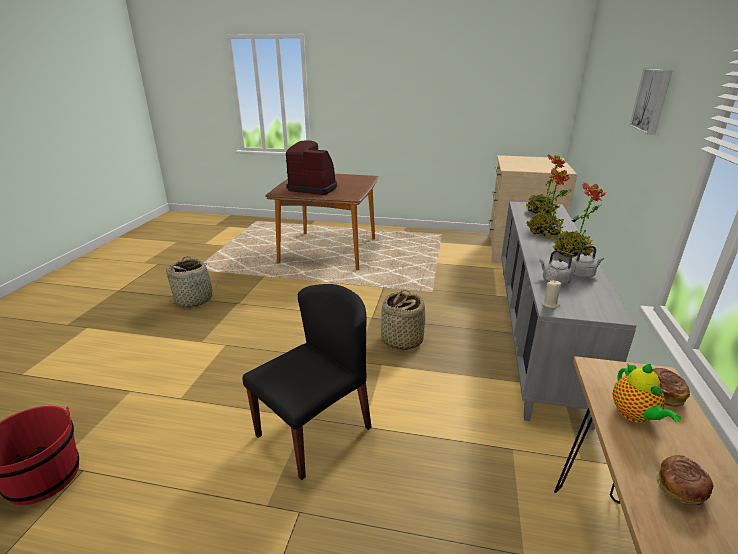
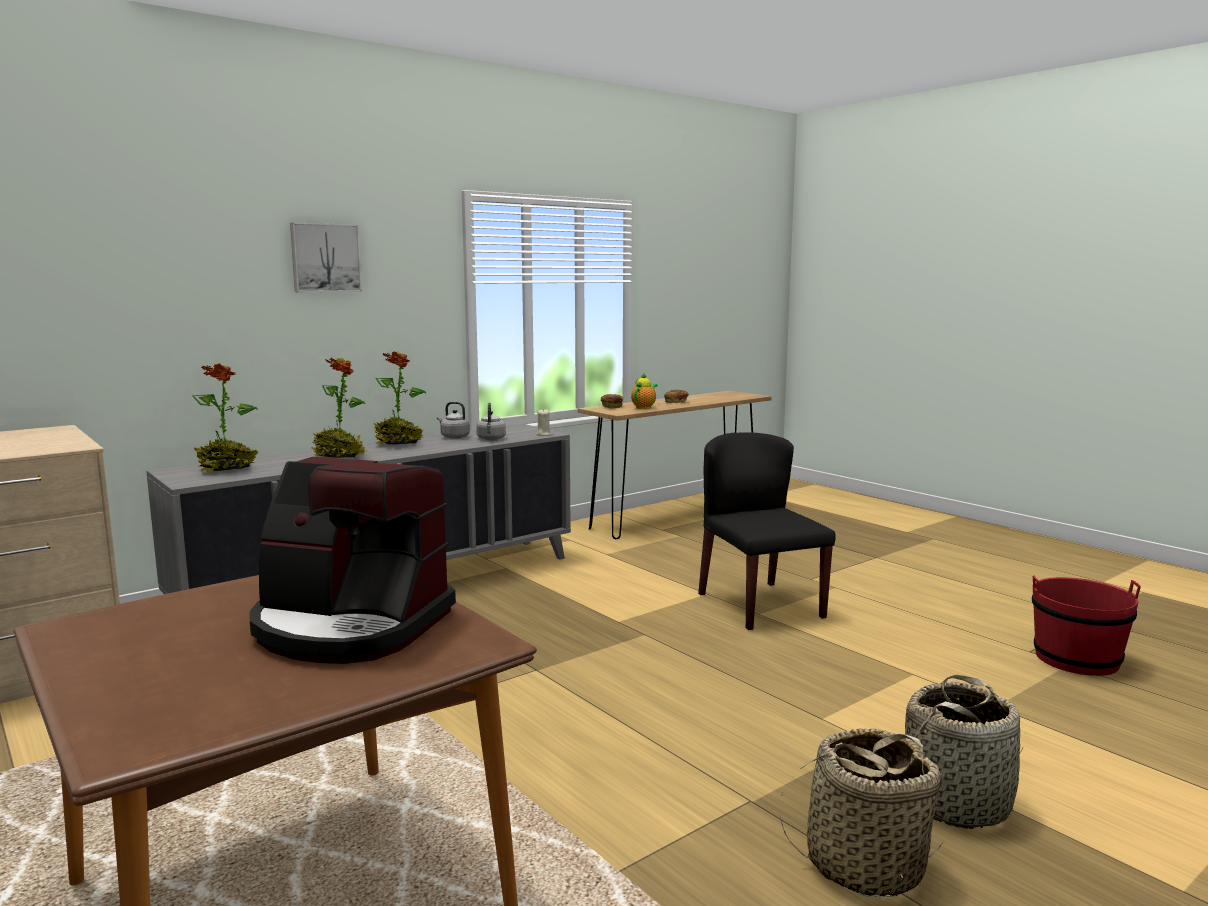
camera: 140 degrees left, 15 degrees down
black chair [243,284,372,480] -> black chair turned 75 degrees clockwise [698,433,836,630]
coffee machine [286,140,337,195] -> coffee machine turned 45 degrees counterclockwise [249,457,456,664]
basket [381,289,425,350] -> basket moved to [905,674,1024,829]

